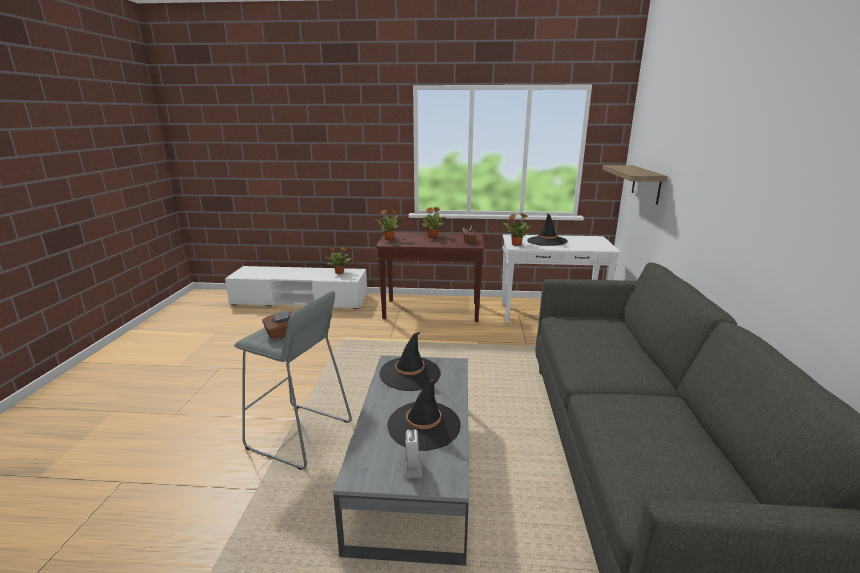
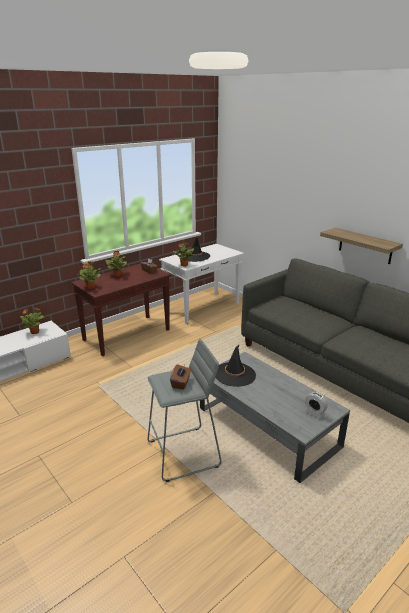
camera: 45 degrees left, 5 degrees up
black hat [387,380,461,451] -> none
shelf [602,165,667,205] -> shelf moved to [320,228,403,264]

